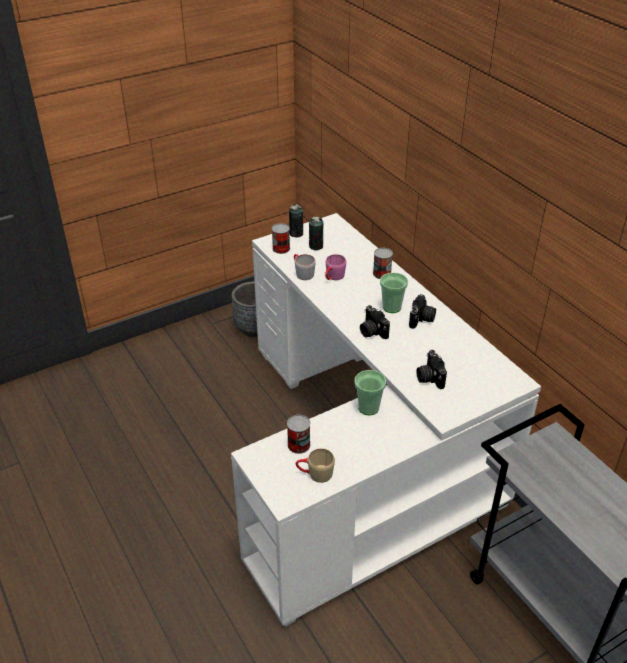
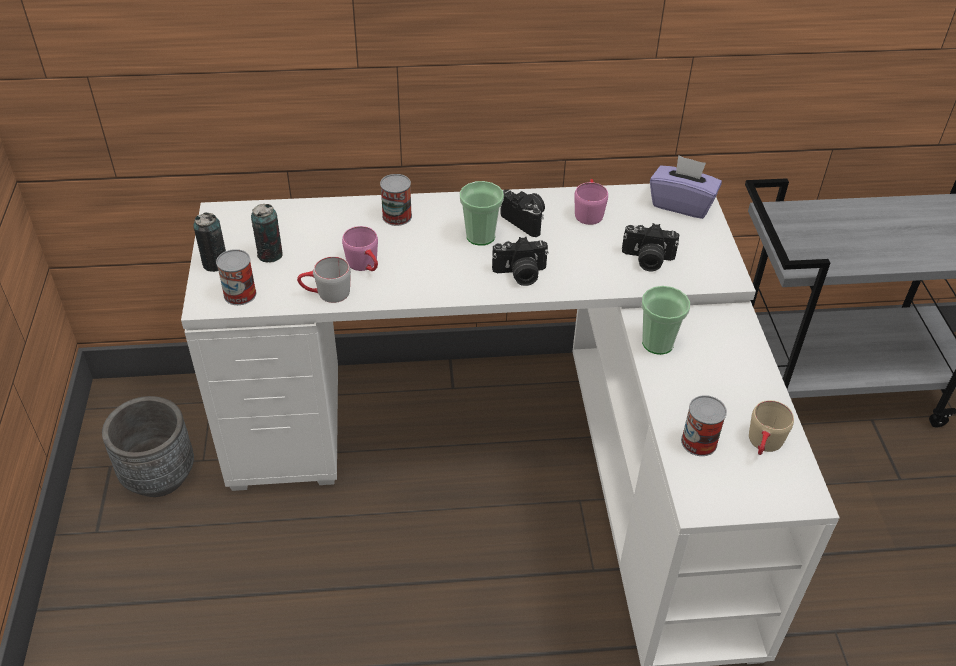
camera: 65 degrees left, 5 degrees up
none -> pink mug [574,179,608,225]
none -> purple tissue box [650,155,722,219]

